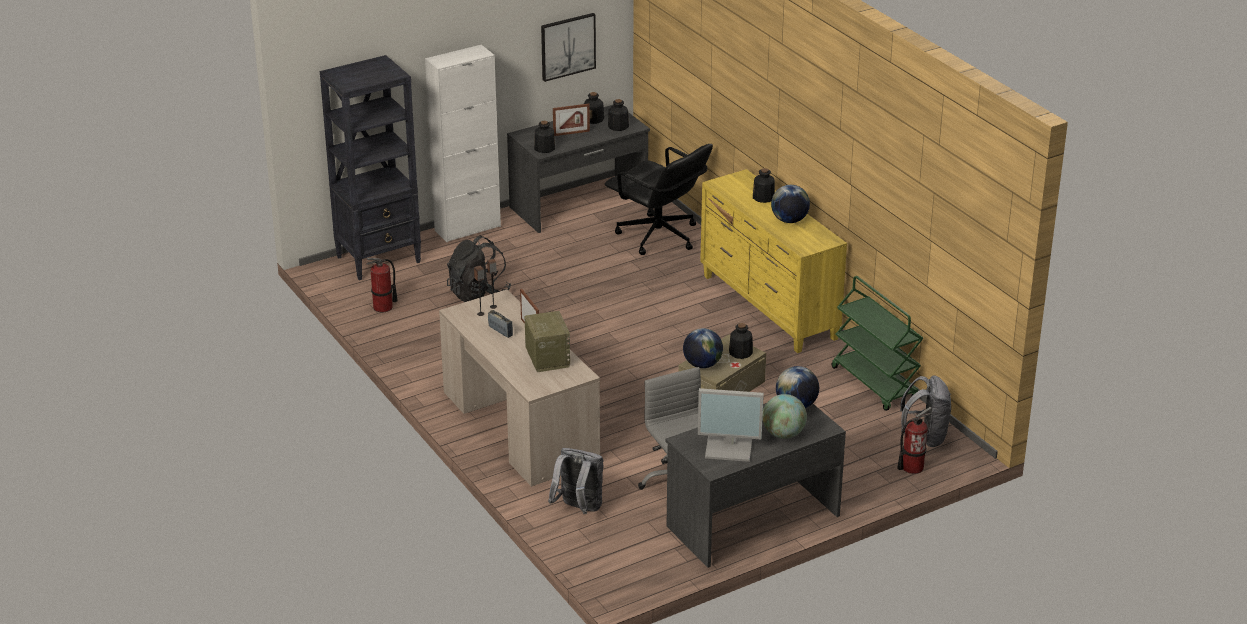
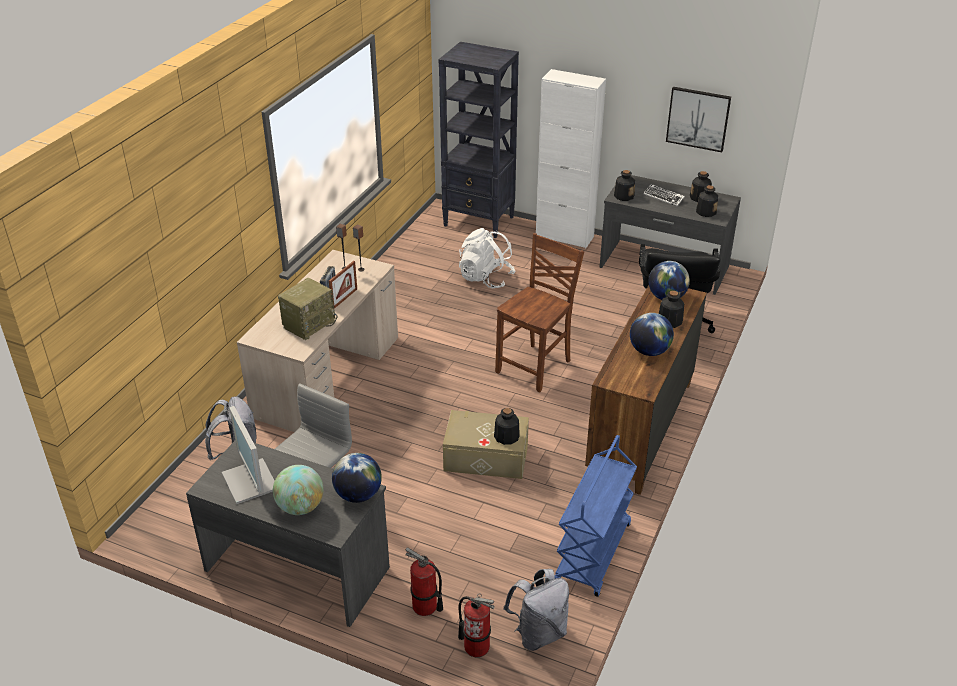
camera: 55 degrees right, 5 degrees up
fire extinguisher [366,258,398,312] -> fire extinguisher moved to [405,547,443,616]
black backpack [447,235,511,302] -> white backpack [459,228,516,288]
picture frame [553,104,590,136] -> keyboard [643,184,685,206]
globe [683,328,723,368] -> globe moved to [649,261,690,300]
yellow dresser [700,169,847,353] -> brown dresser [585,285,707,495]
green cart [831,276,923,411] -> blue cart [555,435,637,597]
none -> brown chair [495,233,584,393]

